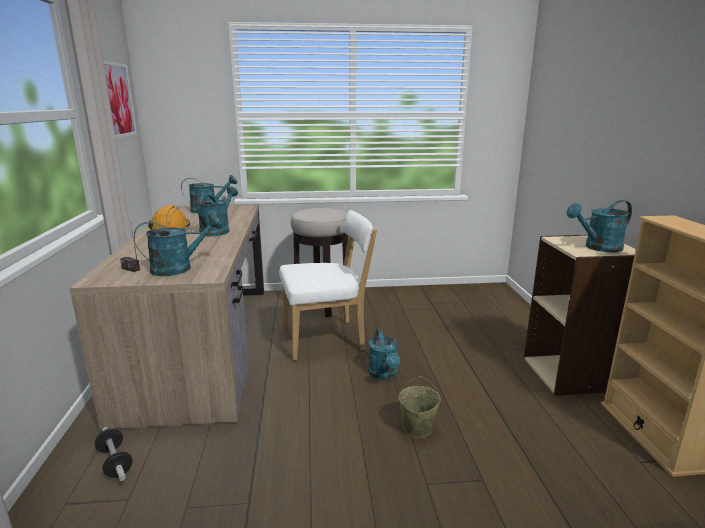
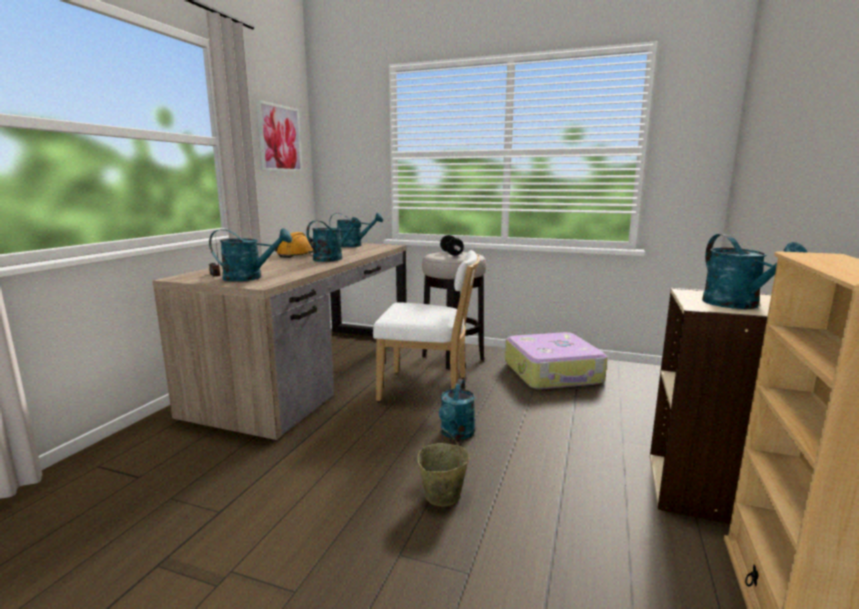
camera: 25 degrees right, 5 degrees down
dumbbell [95,427,132,481] -> dumbbell moved to [440,235,464,256]
turquoise watering can [566,200,632,252] -> turquoise watering can turned 105 degrees counterclockwise [702,234,808,309]
none -> suitcase [505,332,607,389]

